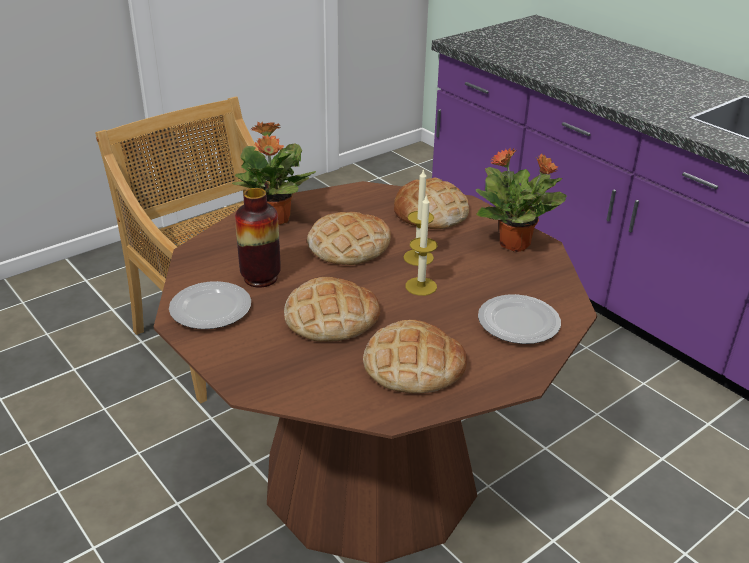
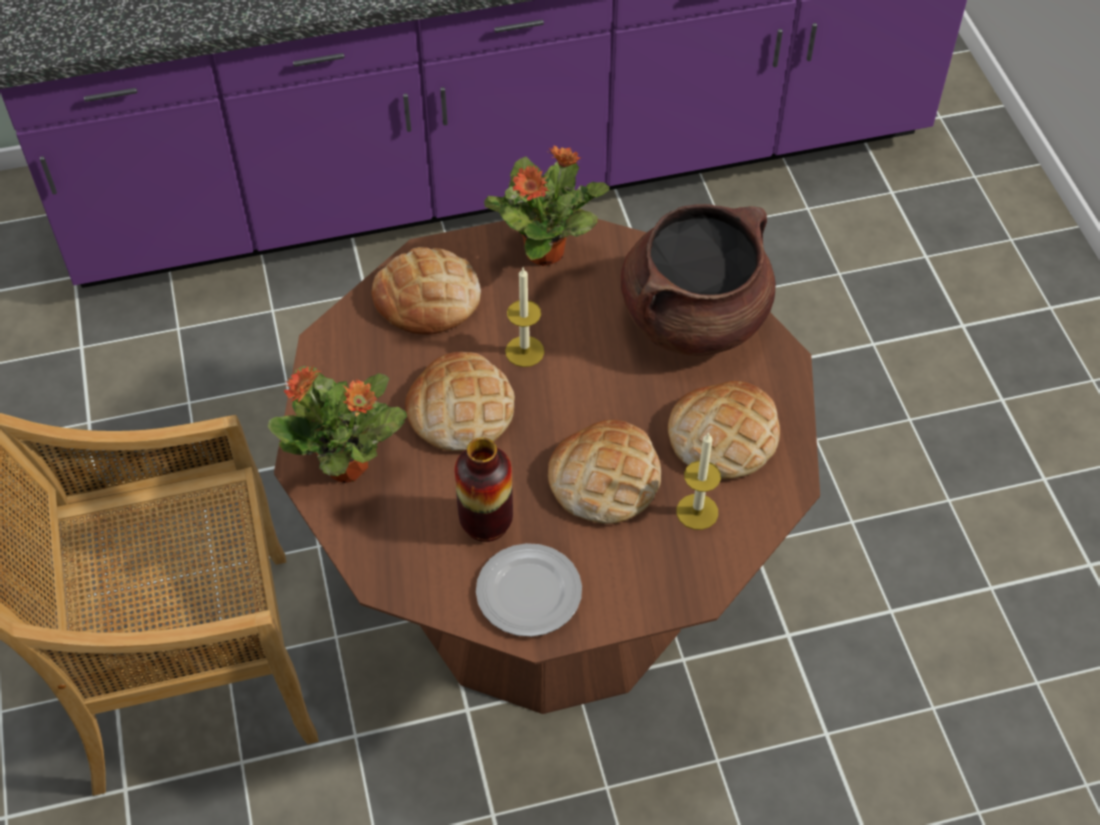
camera: 65 degrees left, 20 degrees up
candle [405,194,438,296] -> candle moved to [677,432,721,530]
plate [478,294,561,344] -> brown cooking pot [621,204,775,356]

